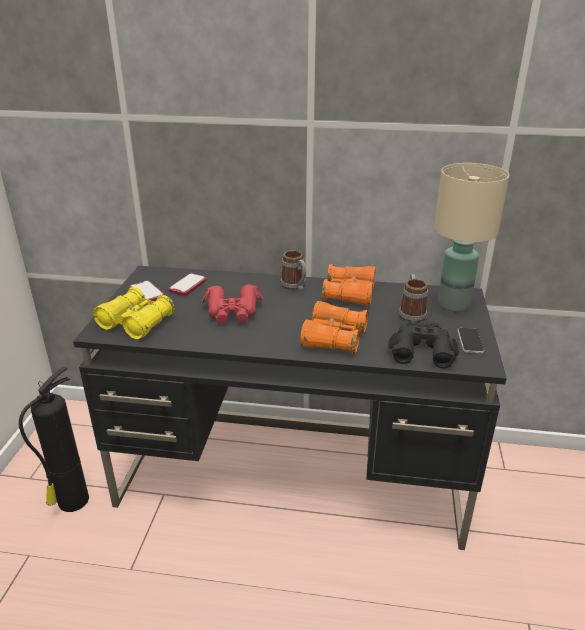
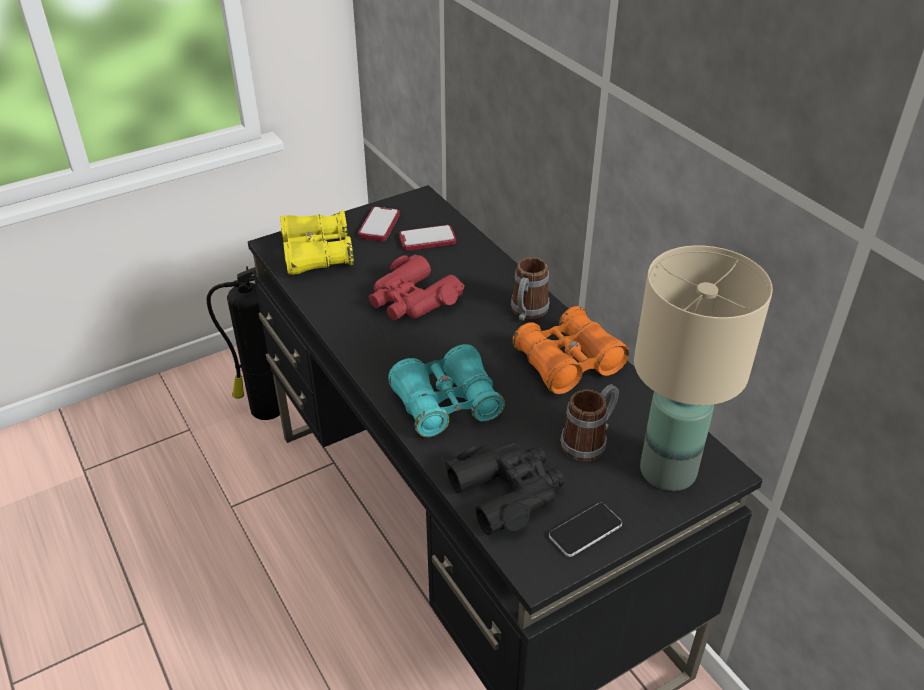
camera: 50 degrees right, 10 degrees up
orange binoculars [300,301,369,354] -> turquoise binoculars [388,344,505,437]

